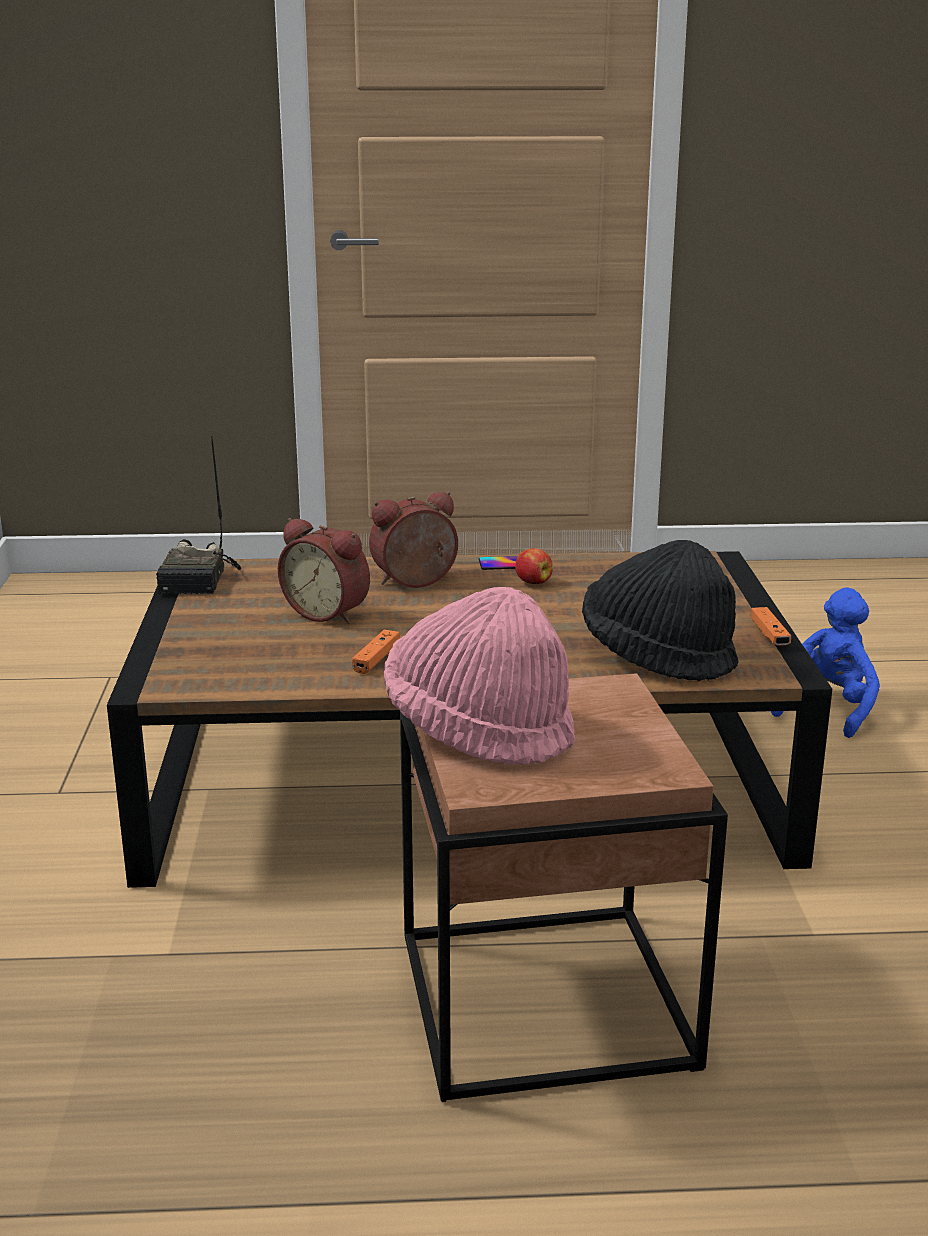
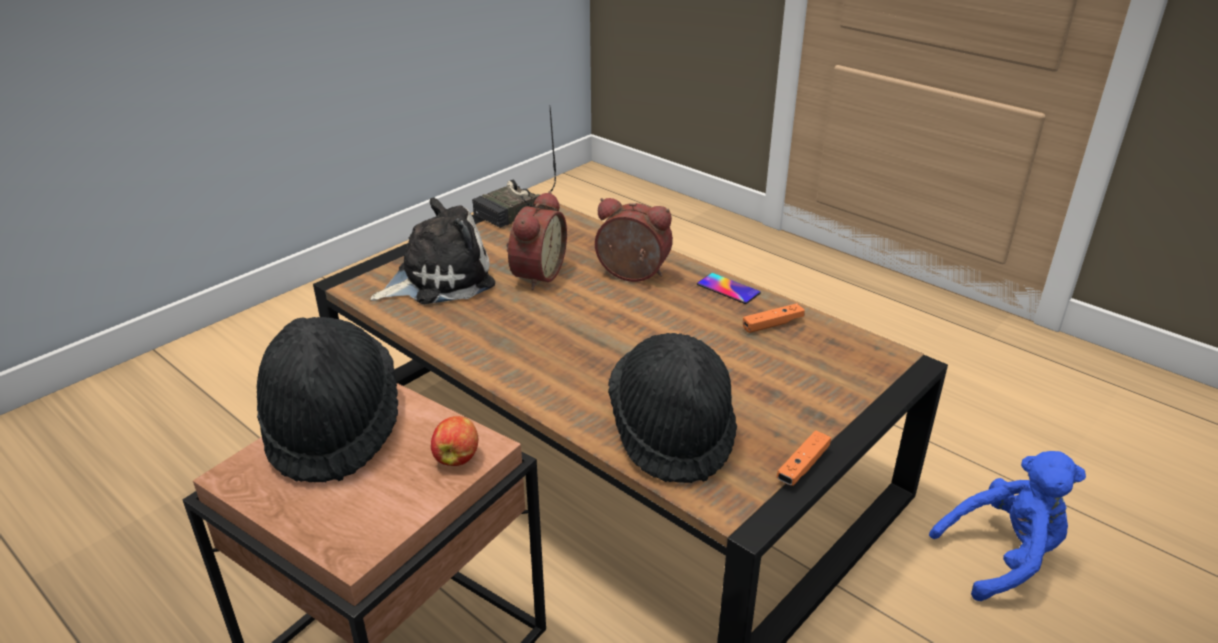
camera: 45 degrees right, 10 degrees up
alarm clock [278,518,370,624] -> alarm clock turned 150 degrees counterclockwise [506,191,567,290]
orange game controller [352,629,400,674] -> orange game controller moved to [743,303,805,333]
pink hat [384,587,575,765] -> black hat [257,317,398,483]
apple [515,548,553,584] -> apple moved to [431,416,478,466]
none -> plush toy [370,198,495,304]

